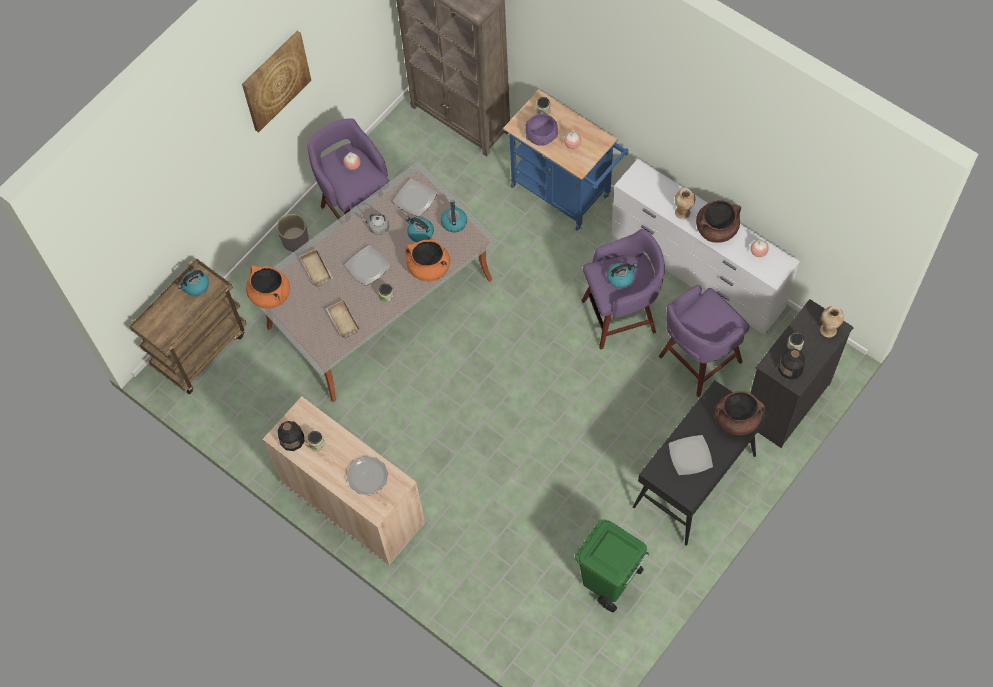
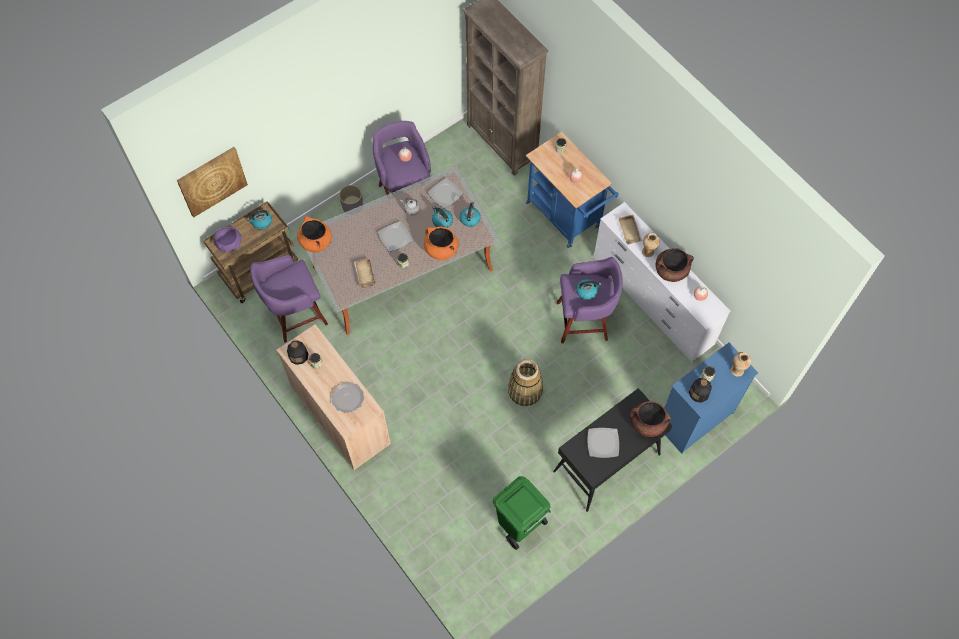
camera: 10 degrees right, 0 degrees up
picture [242,31,311,132] -> picture moved to [177,147,248,218]
beige tray [299,248,333,288] -> beige tray moved to [618,215,642,245]
purple bowl [526,112,558,146] -> purple bowl moved to [214,226,242,252]
purple stool [658,285,750,397] -> purple stool moved to [250,255,328,343]
black dresser [750,299,854,448] -> blue dresser [664,343,758,454]
none -> basket [508,359,543,406]

